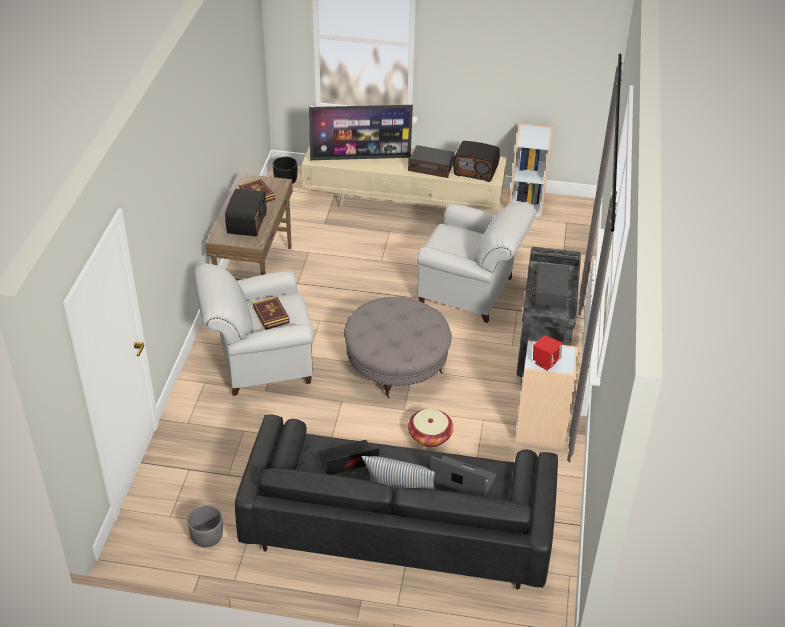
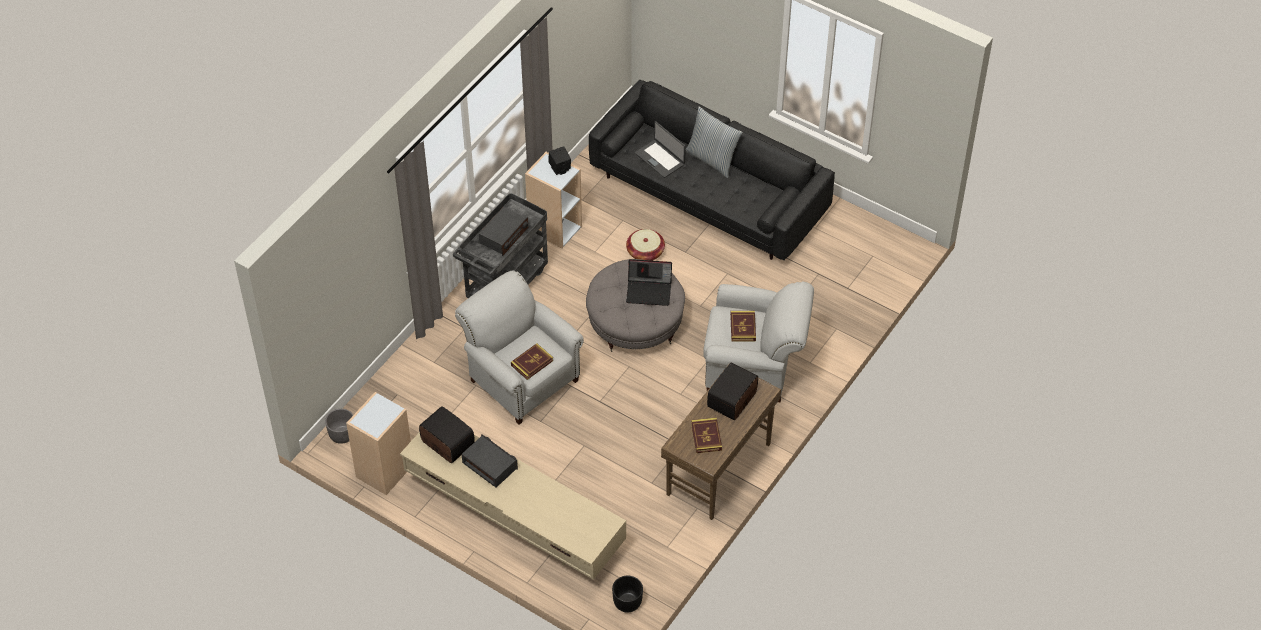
camera: 155 degrees left, 10 degrees up
grey planter [187,505,223,547] -> grey planter moved to [325,409,353,444]
television [309,105,413,160] -> none
laptop [317,440,380,475] -> laptop moved to [626,259,672,306]
red speaker [533,335,562,371] -> black speaker [549,146,571,175]
none -> book [511,343,553,380]

